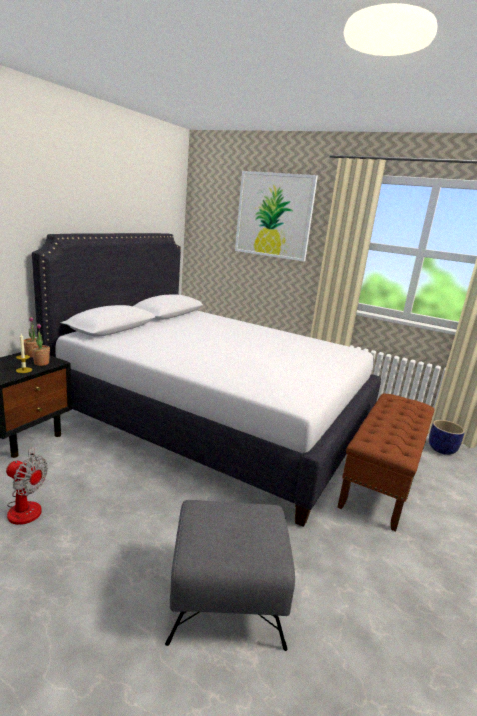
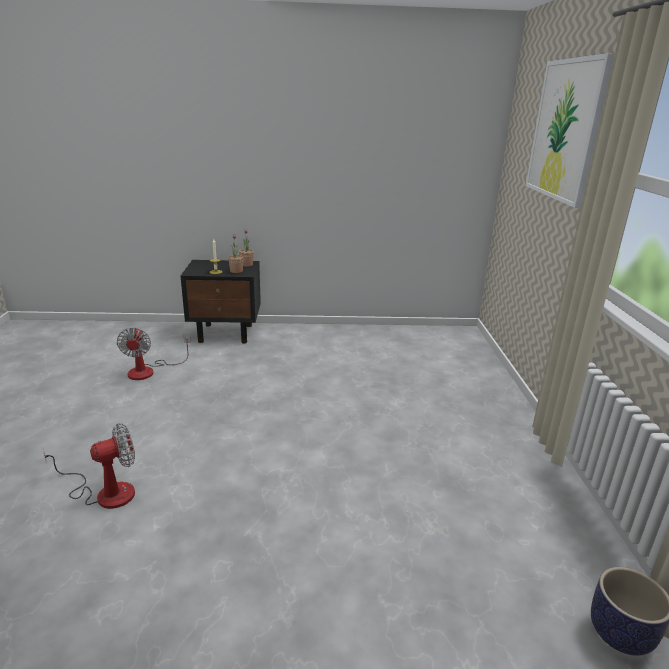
camera: 60 degrees right, 5 degrees up
white bed [32,233,381,527] -> none
grey ottoman [165,500,295,651] -> fan [43,423,135,509]
brown bench [337,394,434,532] -> none

